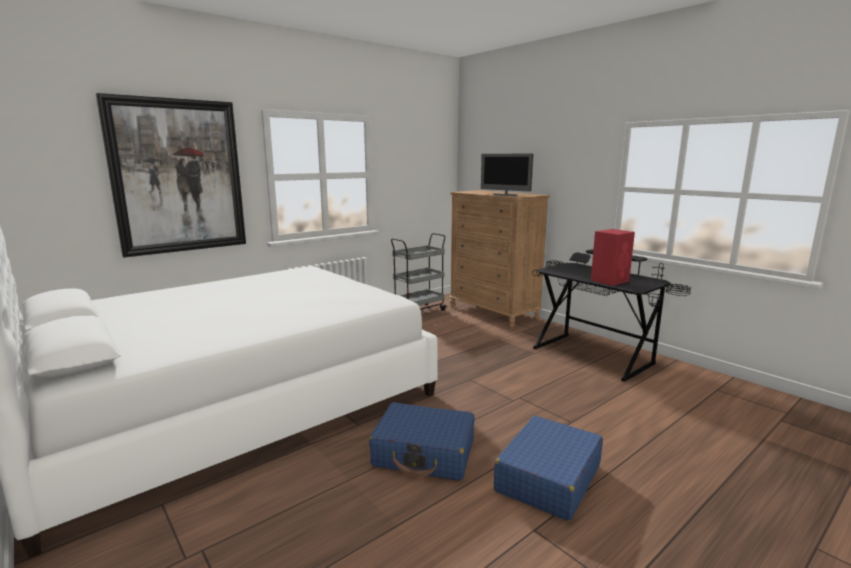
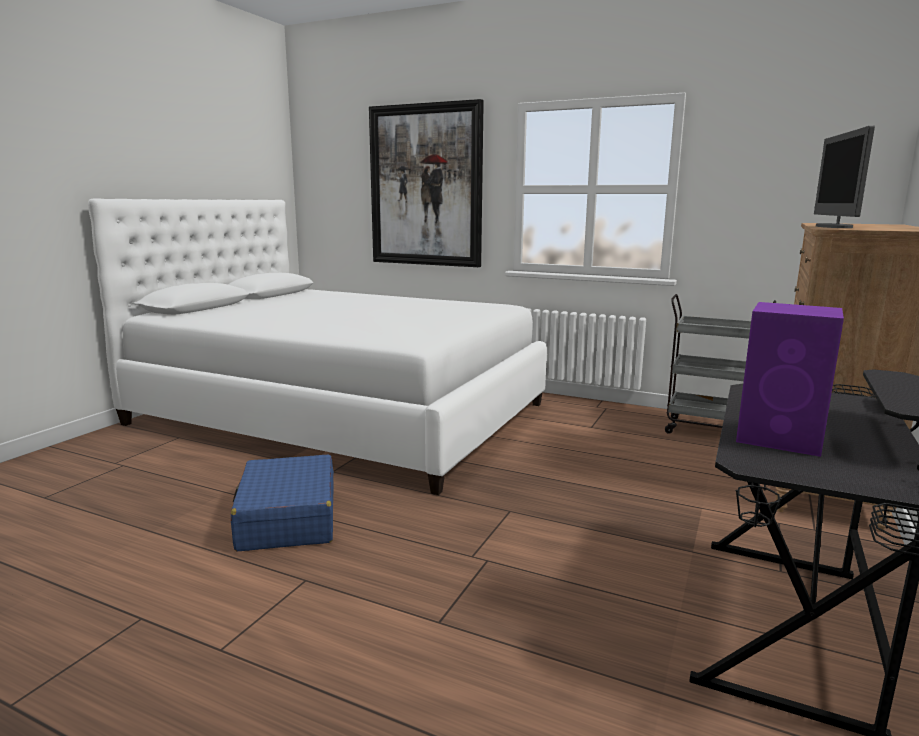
camera: 65 degrees right, 0 degrees up
blue suitcase [494,416,603,521] -> none
red speaker [591,229,635,286] -> purple speaker [736,302,844,457]

